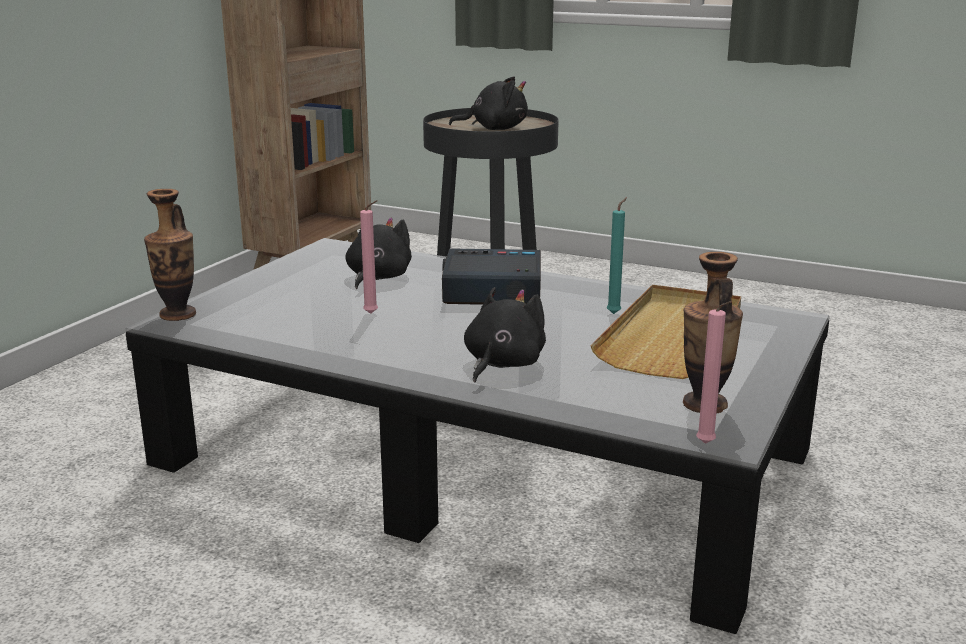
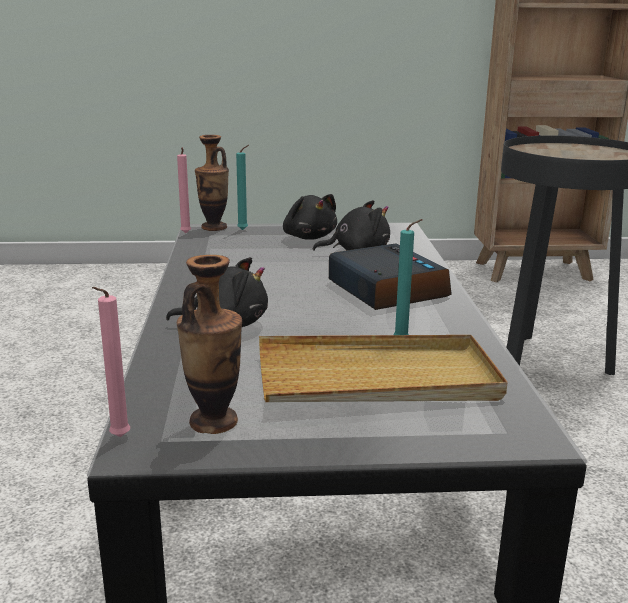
camera: 60 degrees right, 0 degrees up
pink candle [360,200,378,314] -> pink candle moved to [177,148,191,233]
black plush toy [449,76,528,130] -> black plush toy moved to [283,194,337,240]
none -> turquoise candle [236,145,249,230]

